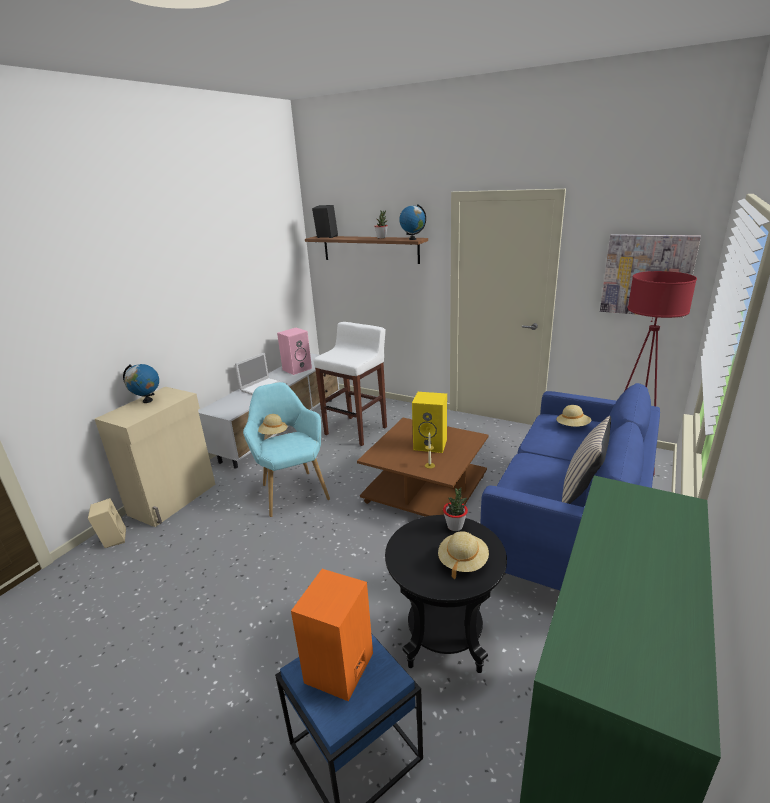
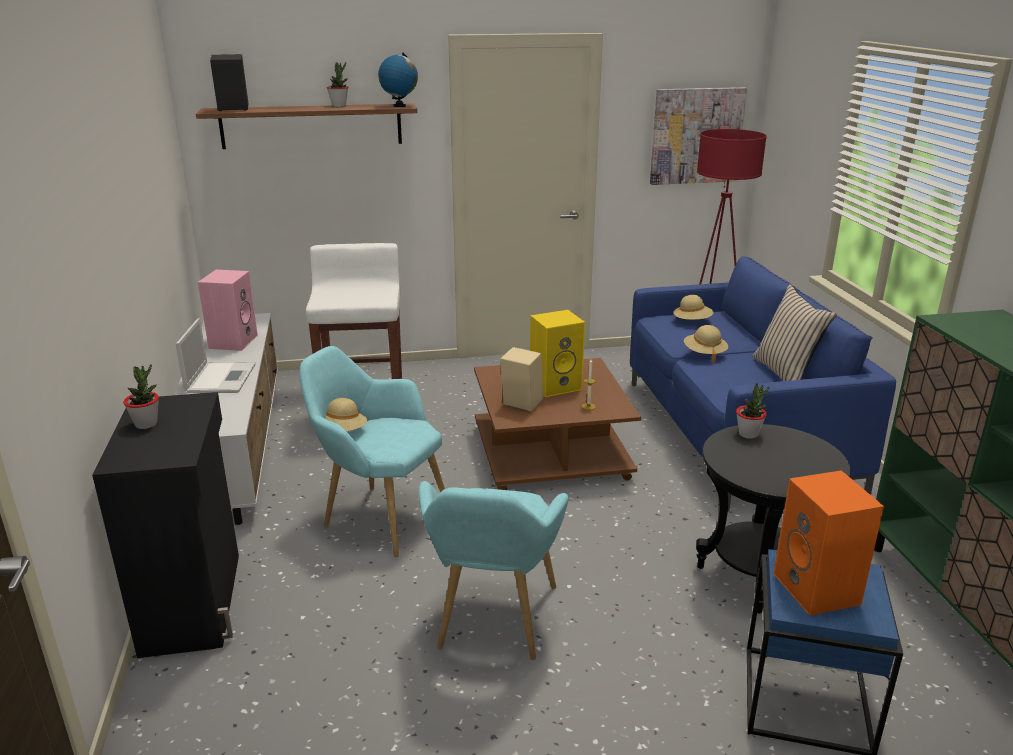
camera: 40 degrees left, 0 degrees up
beige speaker [88,498,126,548] -> beige speaker moved to [500,347,543,411]
beige cabinet [95,387,215,527] -> black cabinet [92,392,239,658]
globe [123,364,159,403] -> potted plant [123,365,159,429]
beige hat [438,531,489,579] -> beige hat moved to [684,325,728,363]
none -> turquoise armchair [418,481,569,660]

